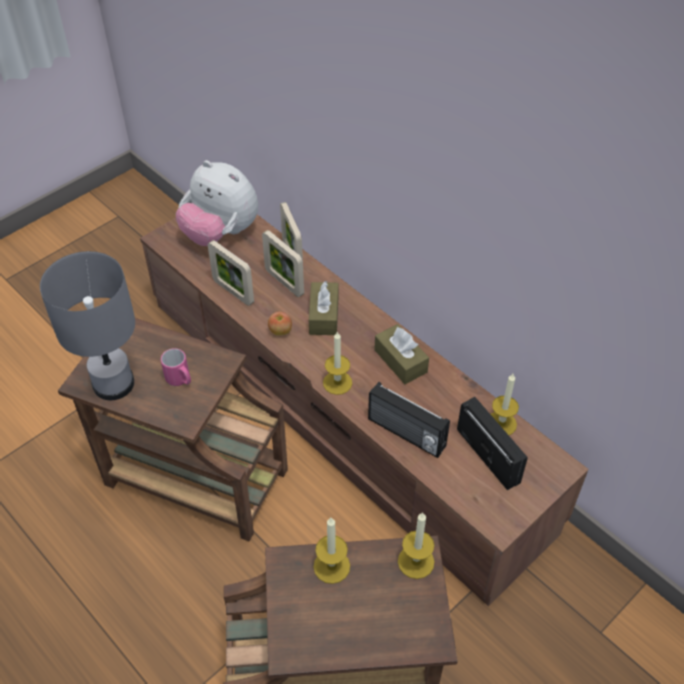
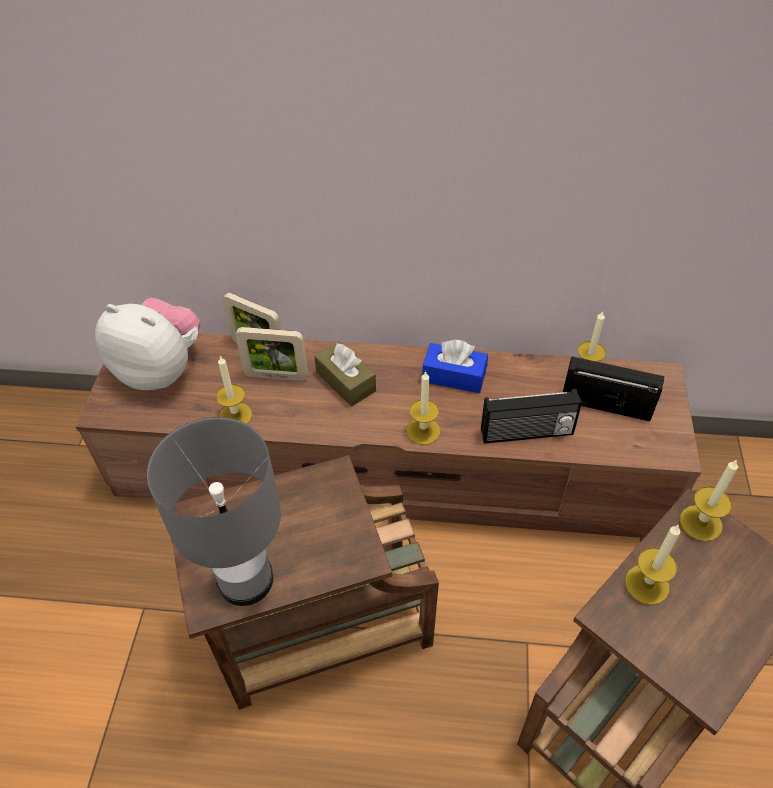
camera: 40 degrees left, 0 degrees up
pink mug [161,348,191,386] -> none
plush toy [176,160,258,246] -> plush toy turned 150 degrees counterclockwise [95,298,201,390]
picture frame [208,240,254,306] -> candle [216,355,252,424]
apple [268,312,292,336] -> none
brown tissue box [374,324,429,384] -> blue tissue box [422,340,488,393]

